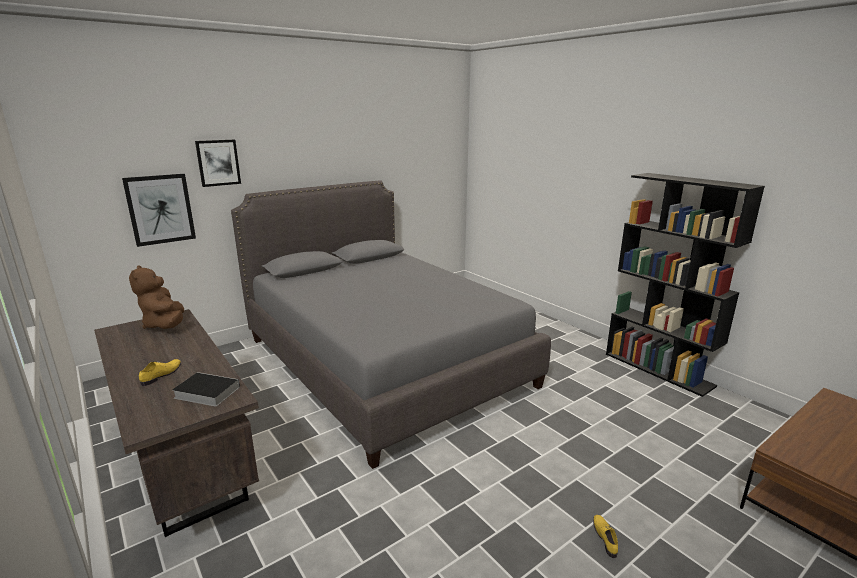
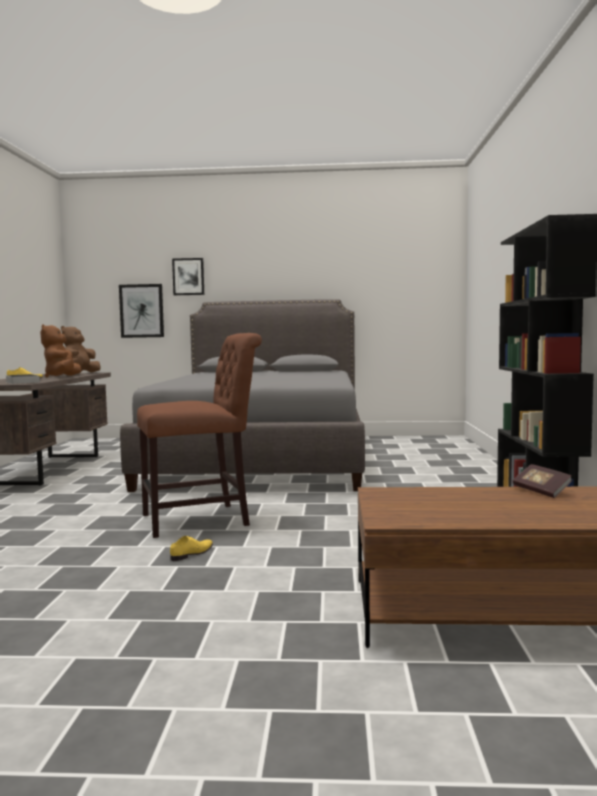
camera: 40 degrees right, 15 degrees down
none -> brown plush toy [40,325,81,378]
none -> brown chair [137,333,262,538]
none -> book [513,464,572,498]

